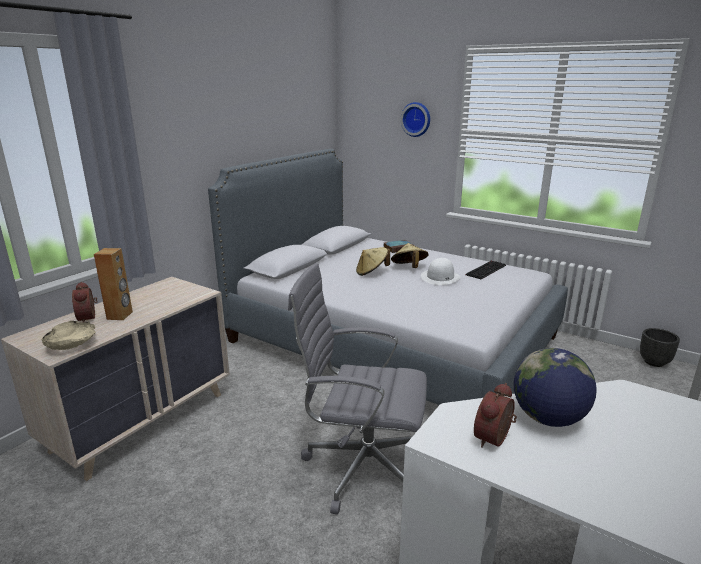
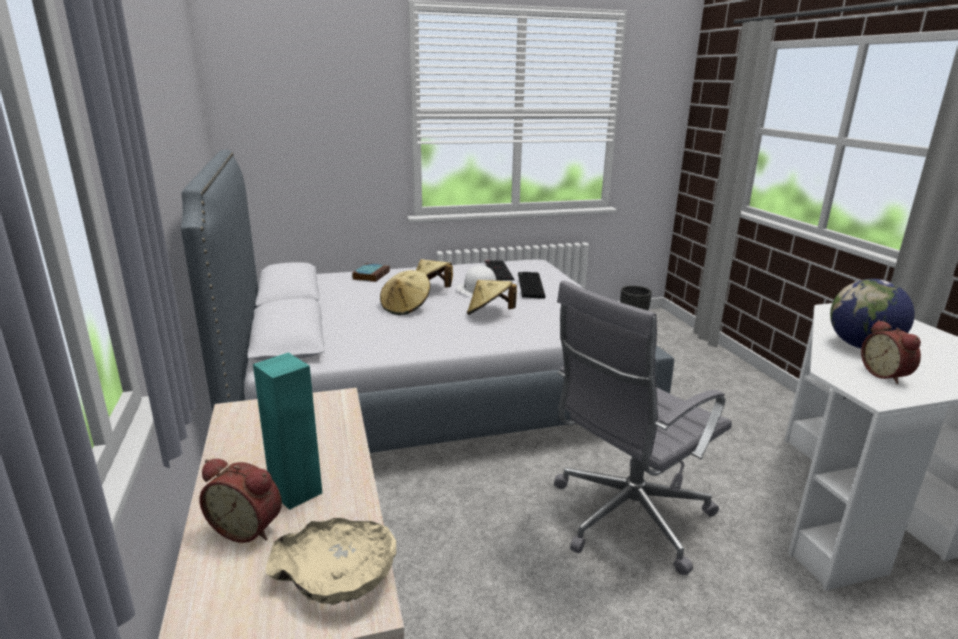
camera: 50 degrees left, 0 degrees up
brown speaker [94,248,133,320] -> turquoise speaker [253,353,322,510]
wall clock [401,102,430,137] -> none
none -> beige hat [467,280,517,315]
none -> keyboard [518,272,545,299]

